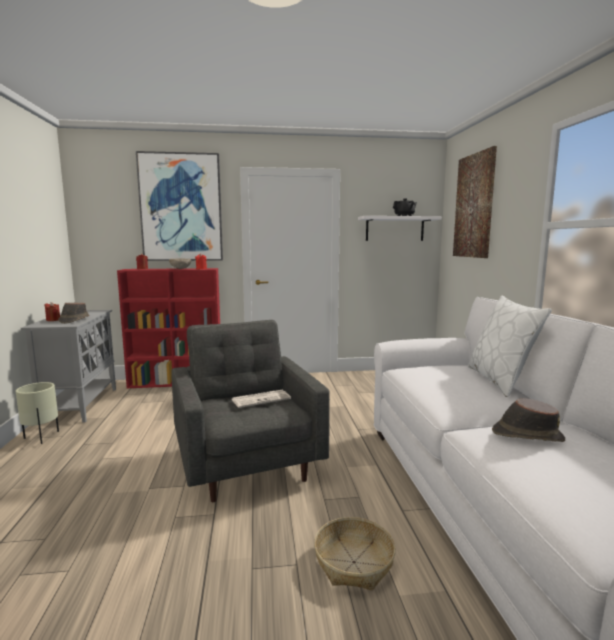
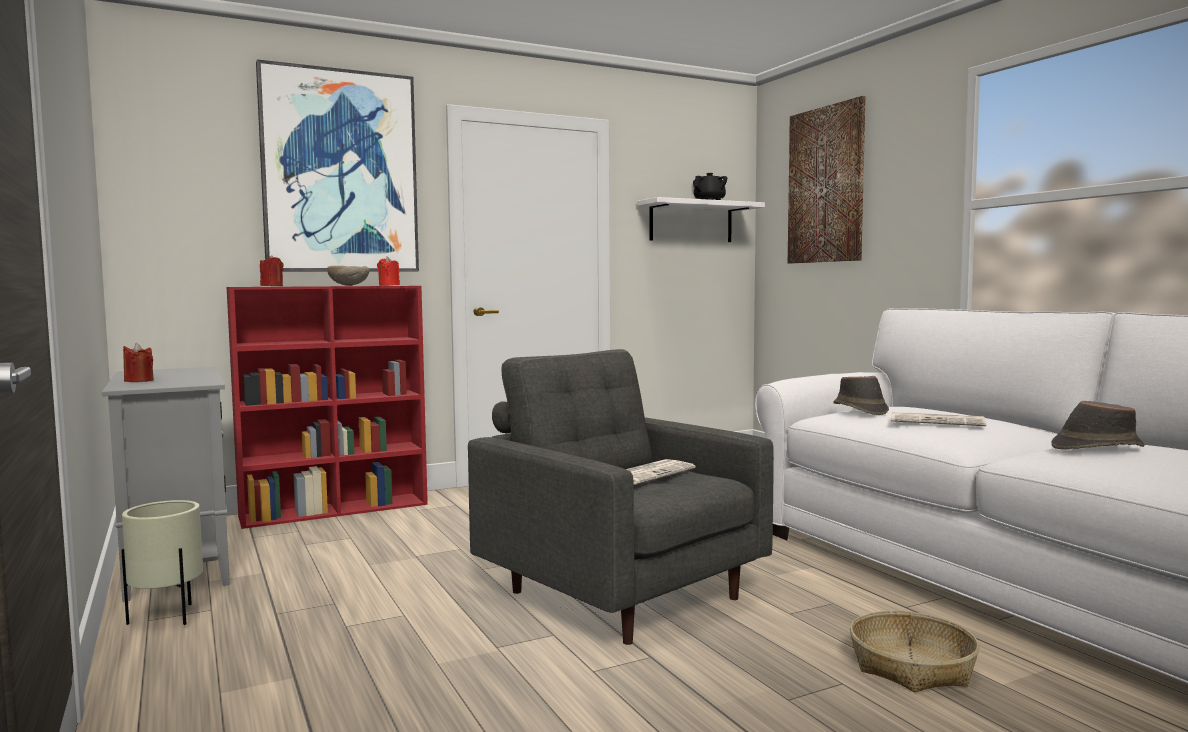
camera: 20 degrees left, 5 degrees down
brown hat [58,303,89,324] -> brown hat moved to [833,376,889,415]
white pillow [468,296,552,397] -> none
none -> newspaper [891,412,986,426]

